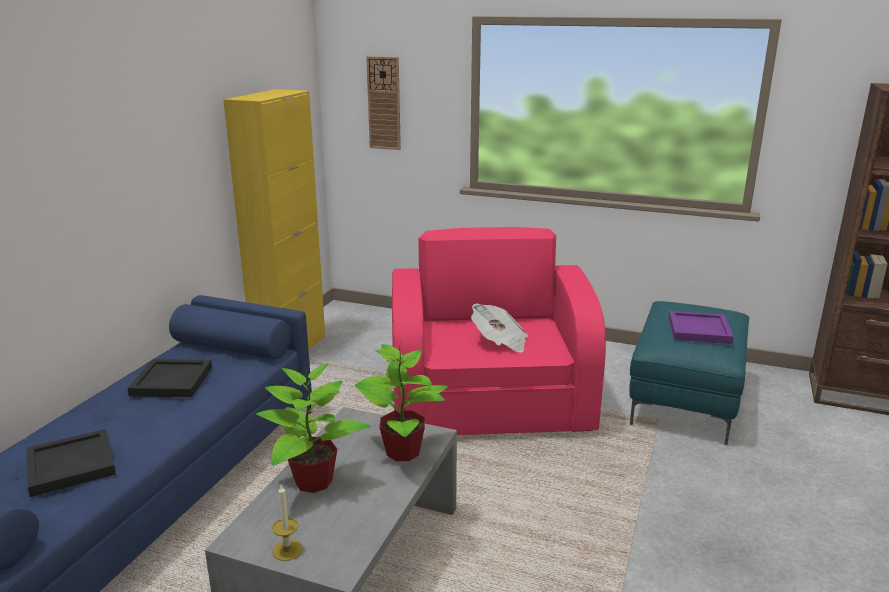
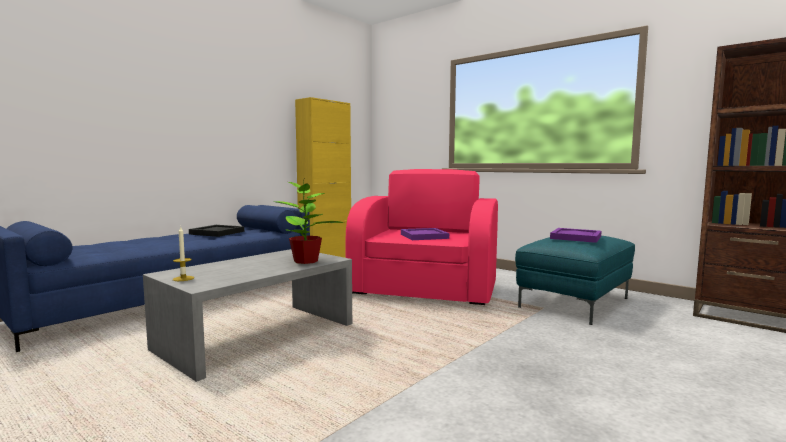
camera: 20 degrees right, 15 degrees down
black tray [27,429,116,497] -> none
potted plant [256,364,370,493] -> none
wall clock [366,56,401,150] -> none
newspaper [471,303,528,353] -> purple tray [401,228,449,240]

